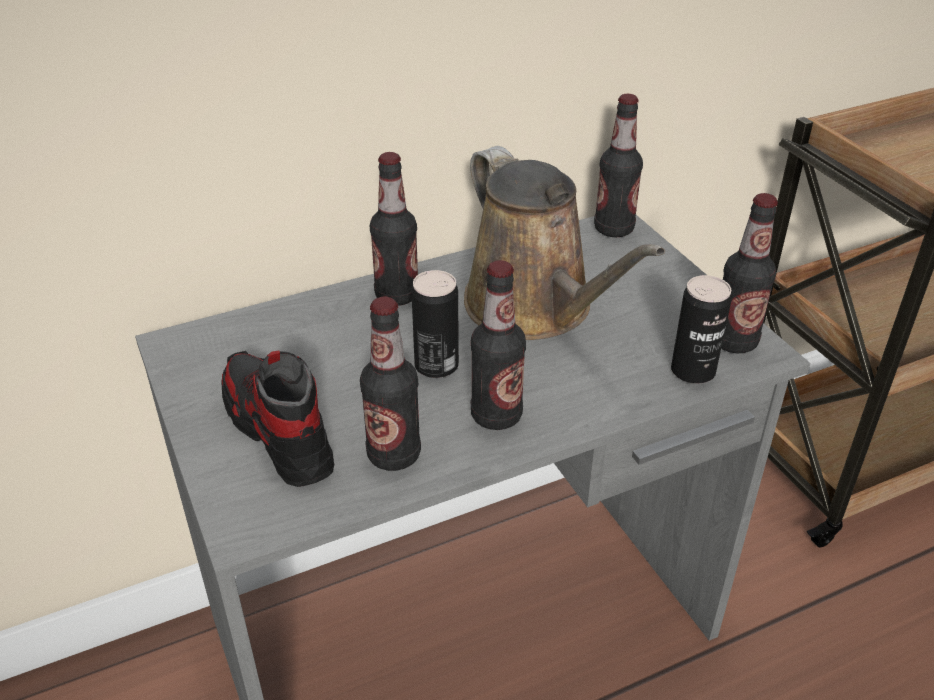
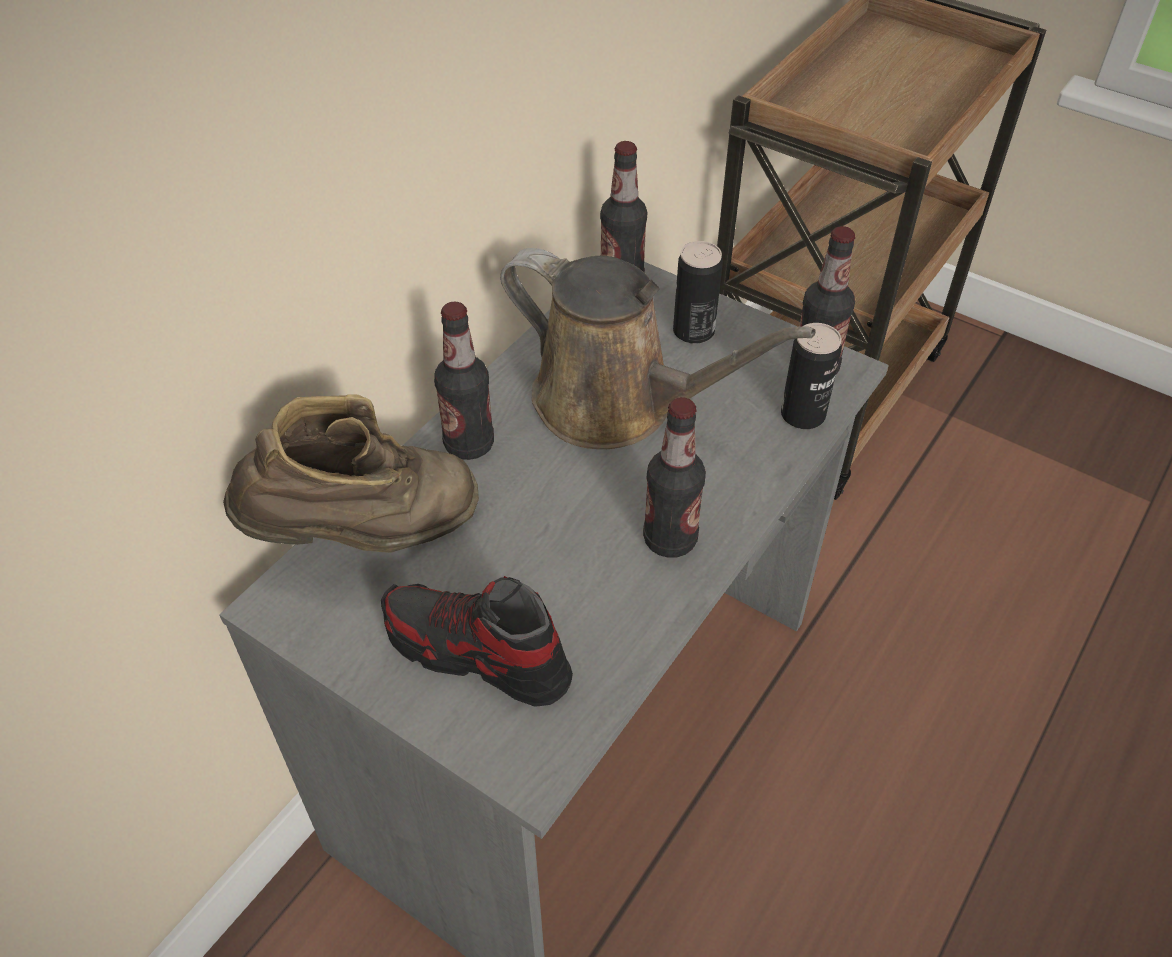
camera: 30 degrees left, 10 degrees up
bottle [360,296,421,471] -> none
can [411,270,459,378] -> can moved to [673,241,723,344]
none -> brown boot [223,394,479,553]

